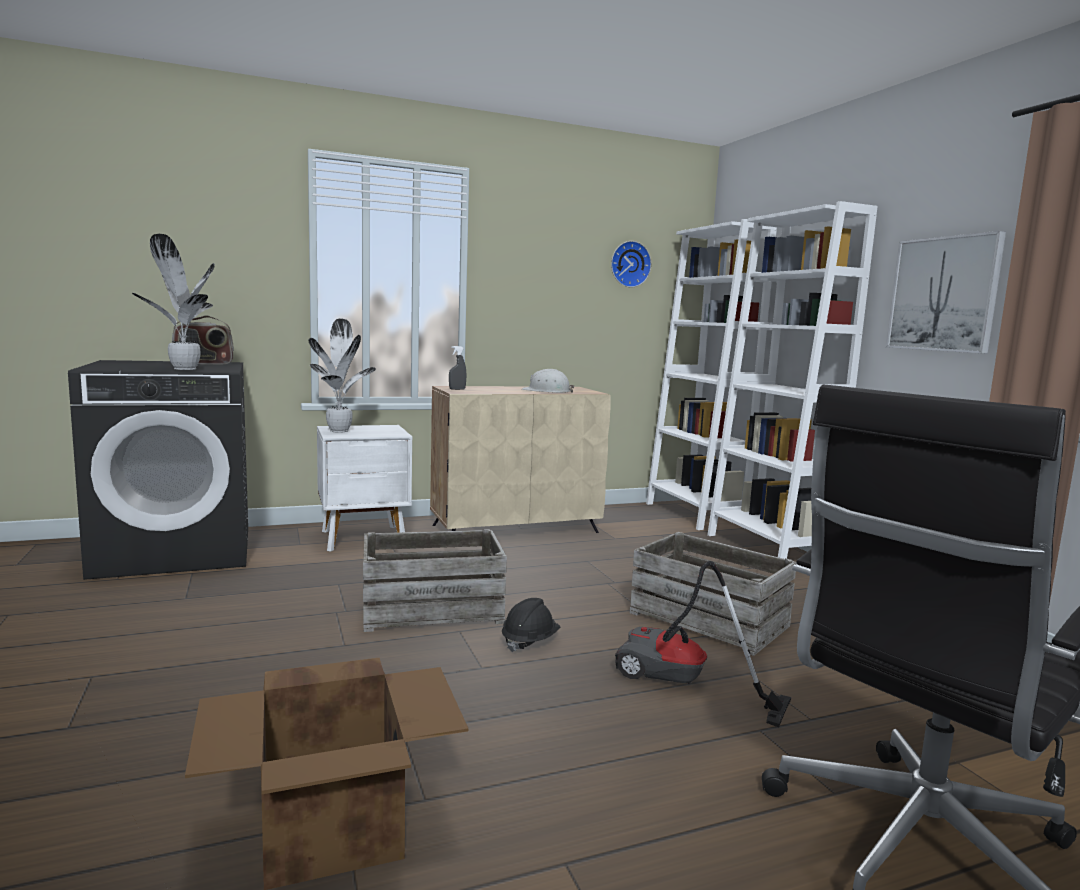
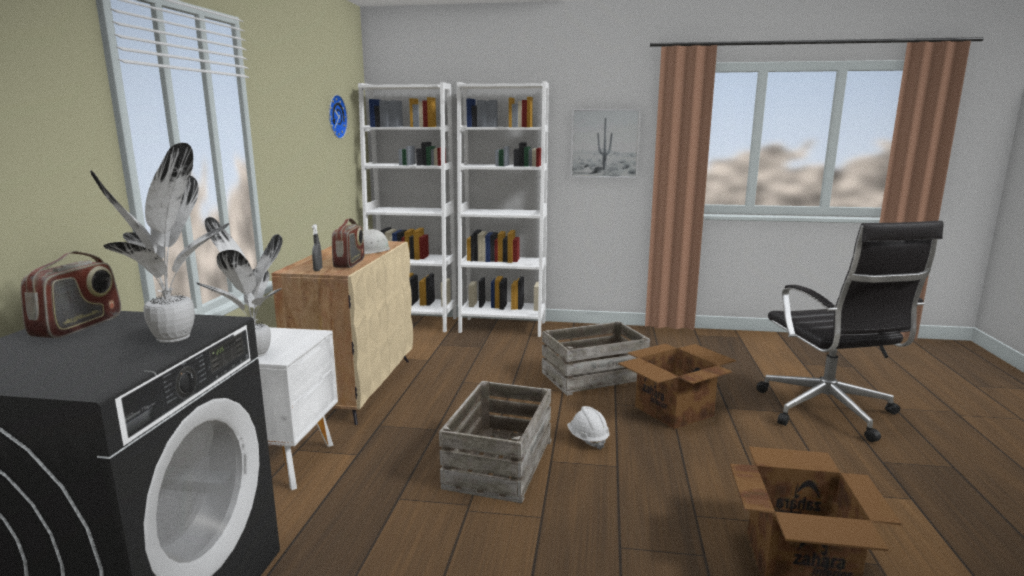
camera: 60 degrees left, 5 degrees up
black hard hat [502,598,560,652] -> white hard hat [567,406,609,449]
vacuum cleaner [615,561,791,727] -> cardboard box [618,343,736,429]
none -> radio [332,218,365,268]

